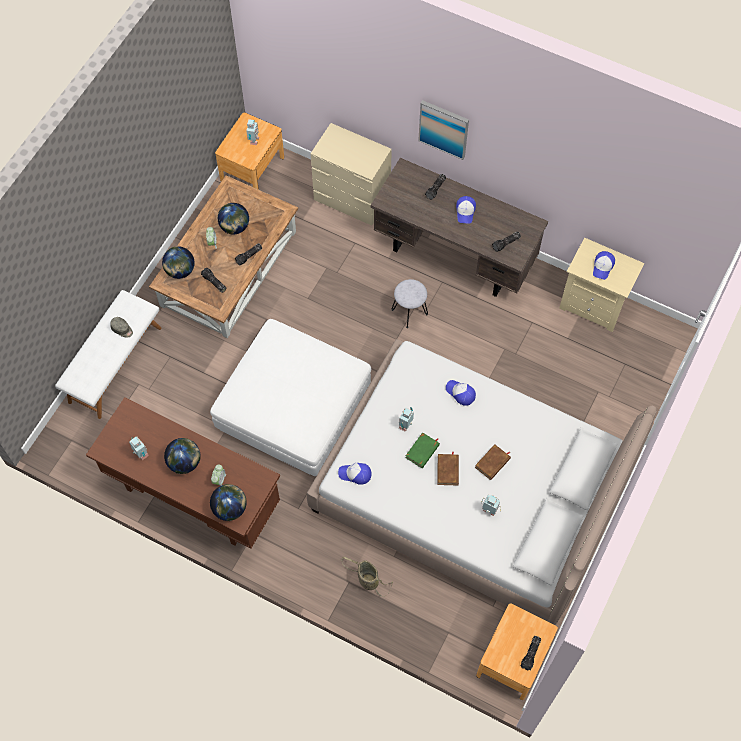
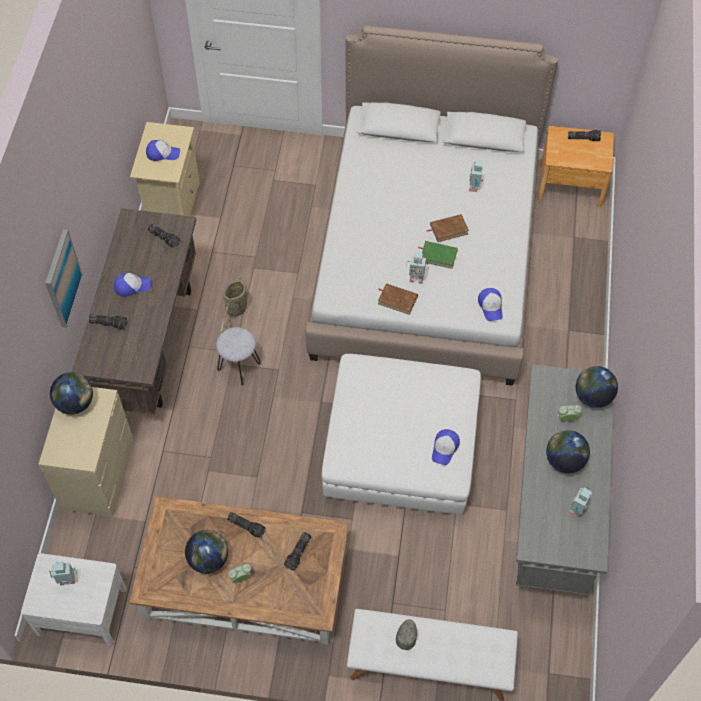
camera: 110 degrees left, 5 degrees down
brown desk [86,397,280,549] -> grey desk [515,364,613,595]
globe [162,246,195,279] -> globe moved to [50,372,93,415]
brown nightstand [215,112,284,190] -> white nightstand [21,553,127,646]
basket [342,557,393,597] -> basket moved to [220,277,249,334]
cap [446,380,476,406] -> cap moved to [432,429,460,465]
brown book [475,444,511,480] -> brown book moved to [378,283,418,315]

